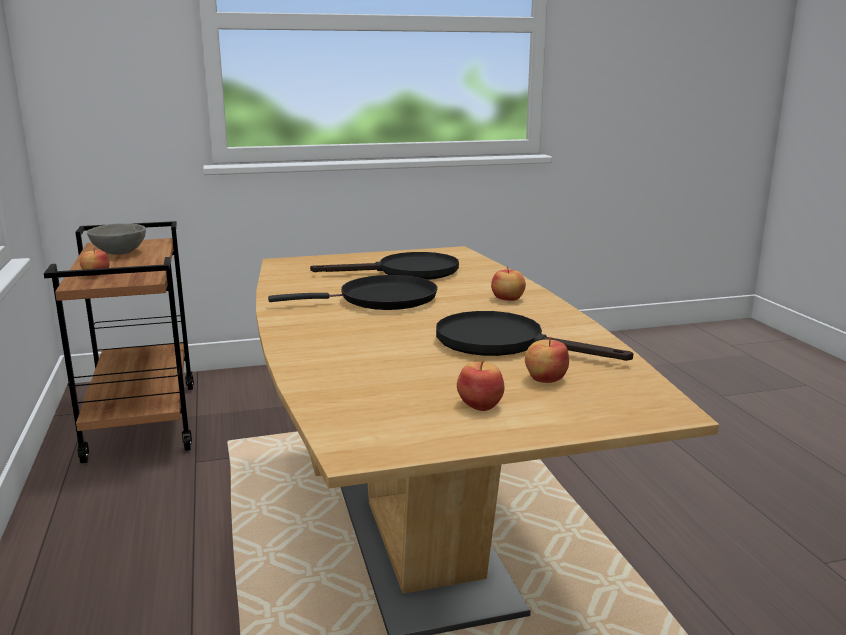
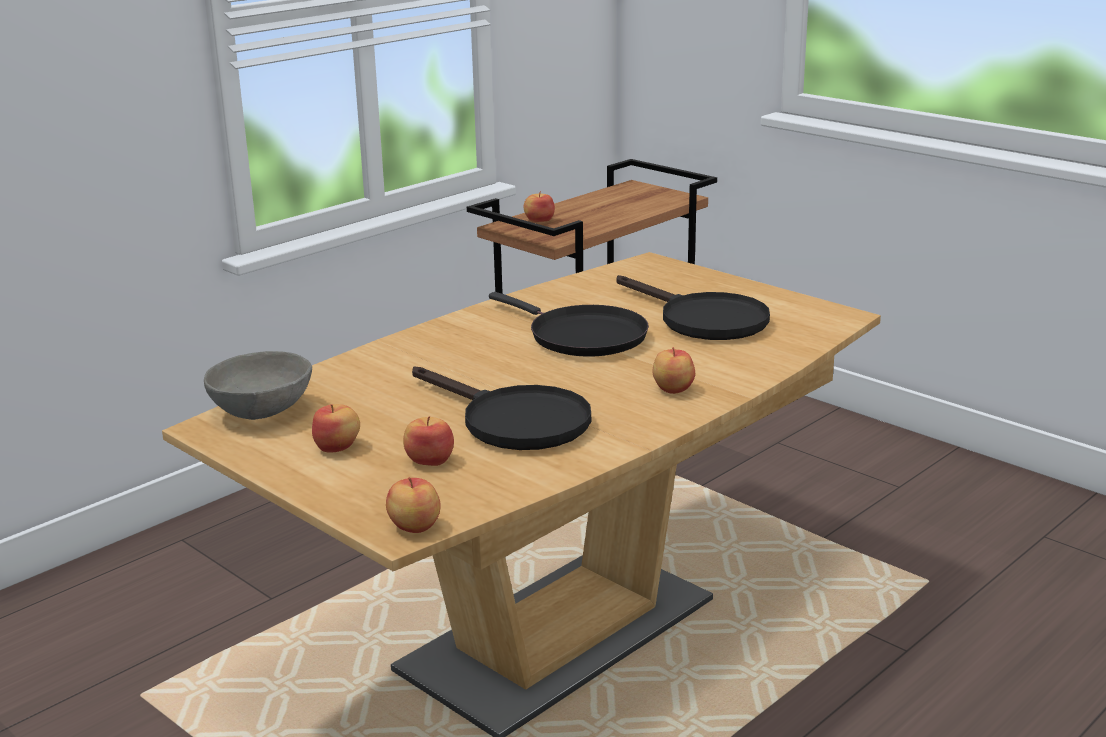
camera: 60 degrees right, 5 degrees up
grey bowl [87,223,146,255] -> grey bowl moved to [204,351,312,420]
black frying pan [436,311,633,361] -> black frying pan turned 135 degrees clockwise [412,367,591,450]
none -> apple [386,477,441,533]

